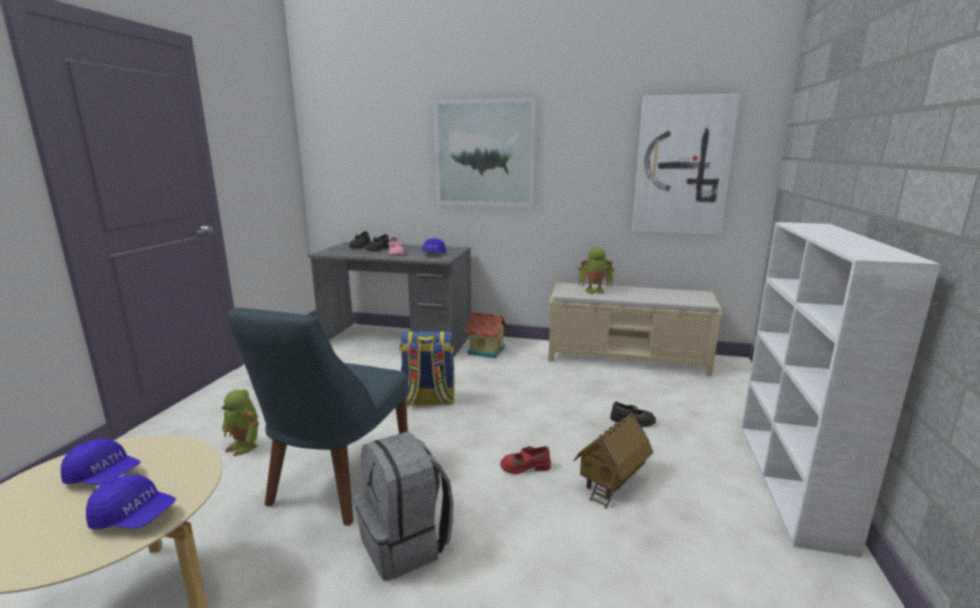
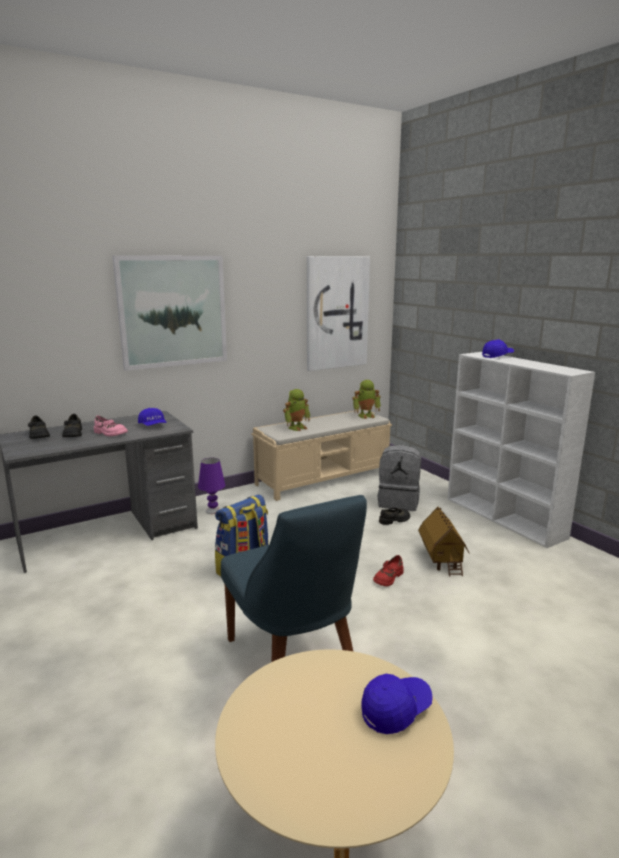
camera: 45 degrees left, 0 degrees up
blue cap [61,439,141,485] -> blue cap moved to [482,339,514,358]
toy robot [221,390,259,456] -> toy robot moved to [352,380,381,419]
grey backpack [354,431,453,581] -> grey backpack moved to [378,445,421,511]
toy house [464,312,508,358] -> purple table lamp [198,458,225,514]

